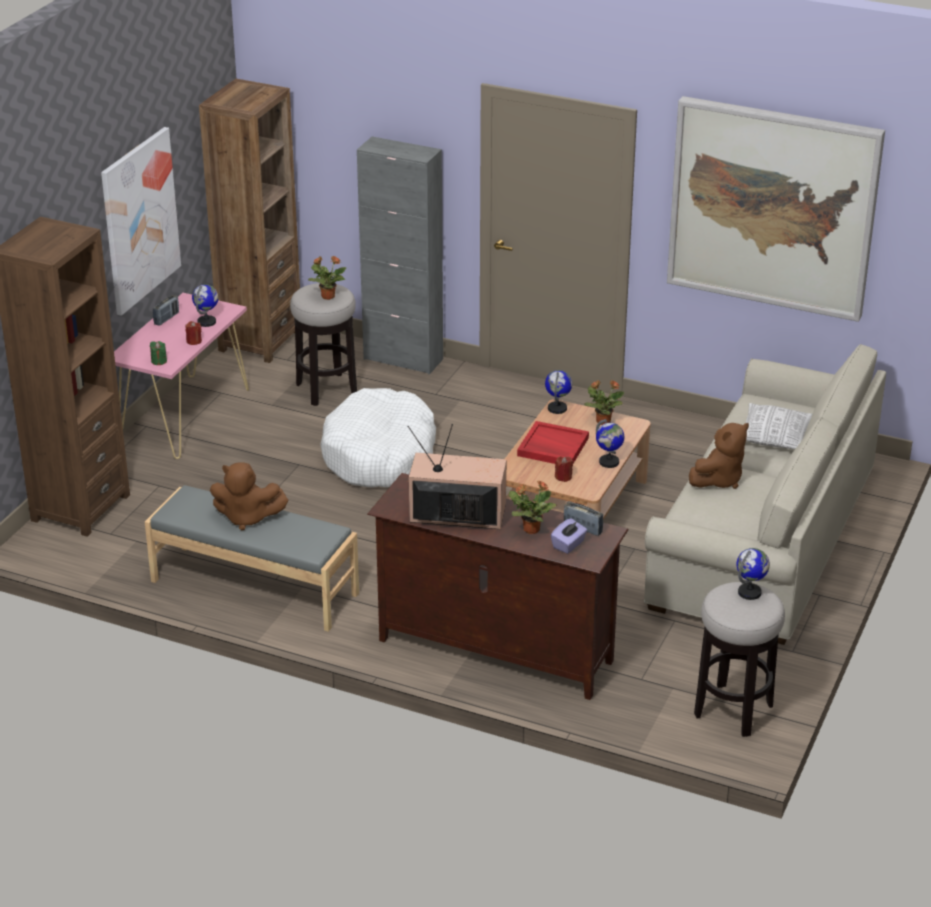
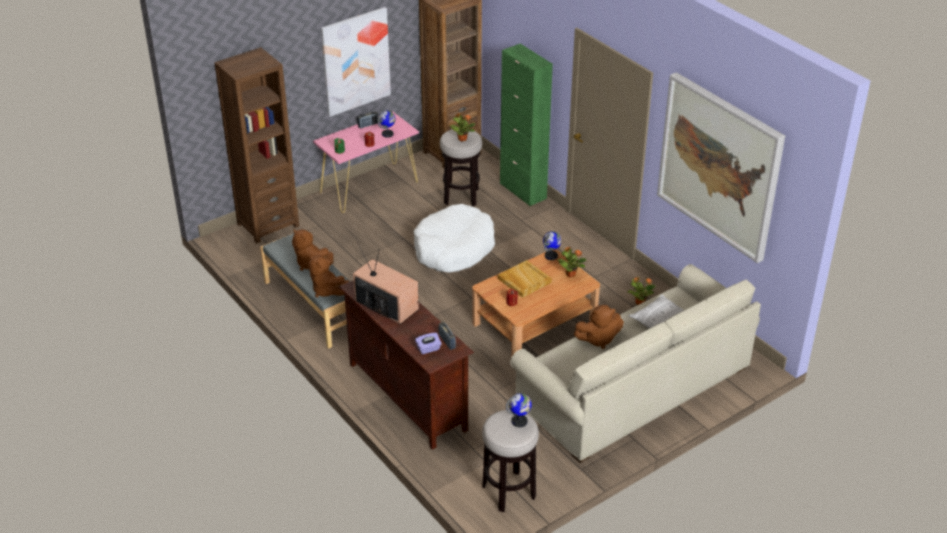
camera: 30 degrees right, 5 degrees up
grey cabinet [357,136,443,375] -> green cabinet [500,44,553,206]
potted plant [509,481,556,534] -> potted plant moved to [628,277,655,305]
red tray [517,421,589,464] -> beige tray [498,260,552,298]
globe [596,419,624,468] -> none
none -> brown plush toy [309,255,349,298]

